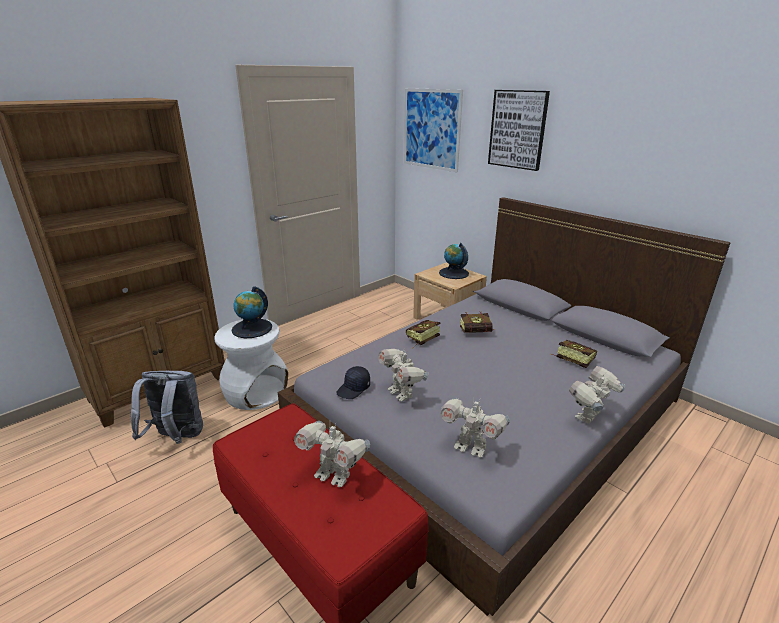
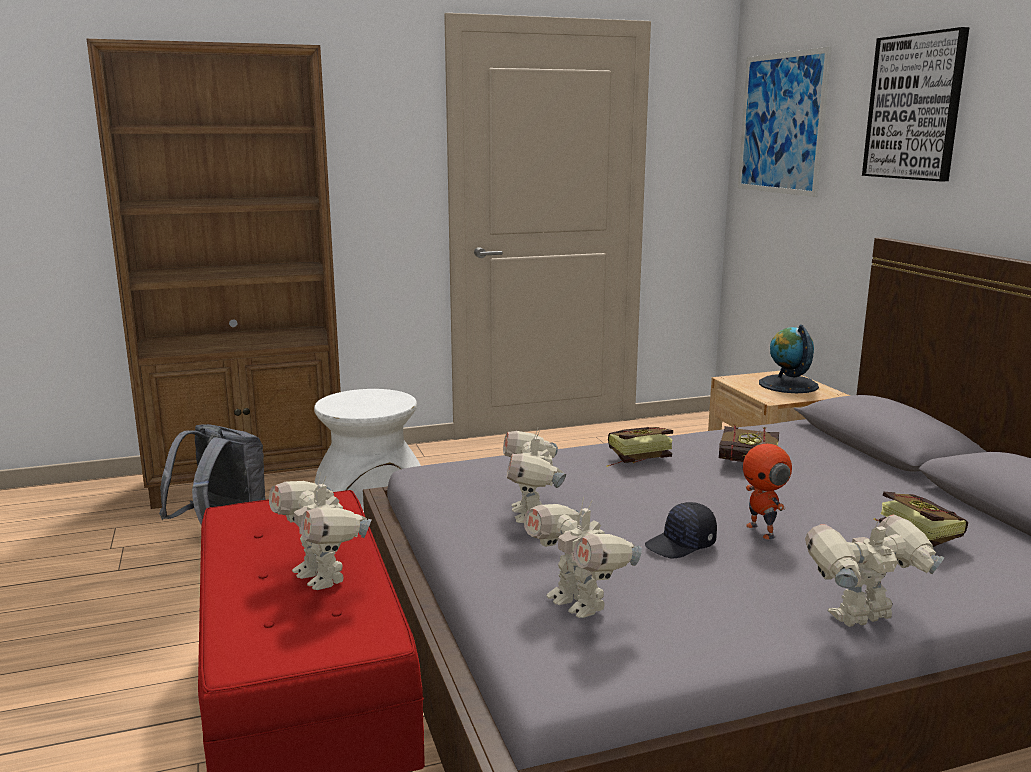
camera: 25 degrees right, 10 degrees down
globe [231,287,272,338] -> none
black cap [336,366,370,399] -> black cap moved to [645,502,717,559]
none -> toy robot [743,430,792,540]

